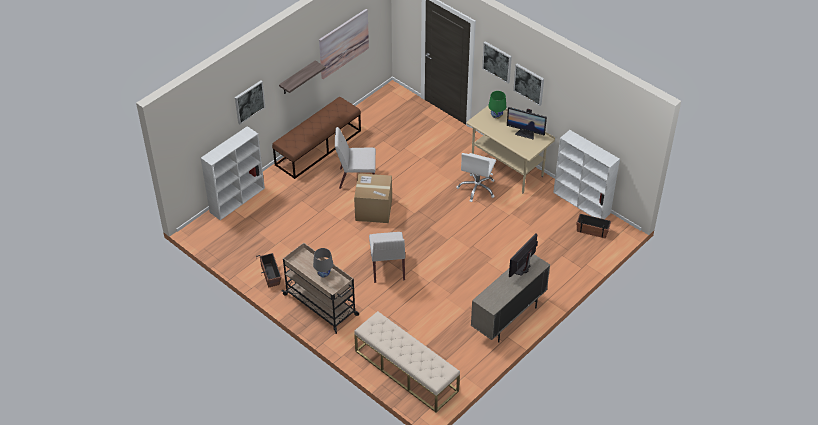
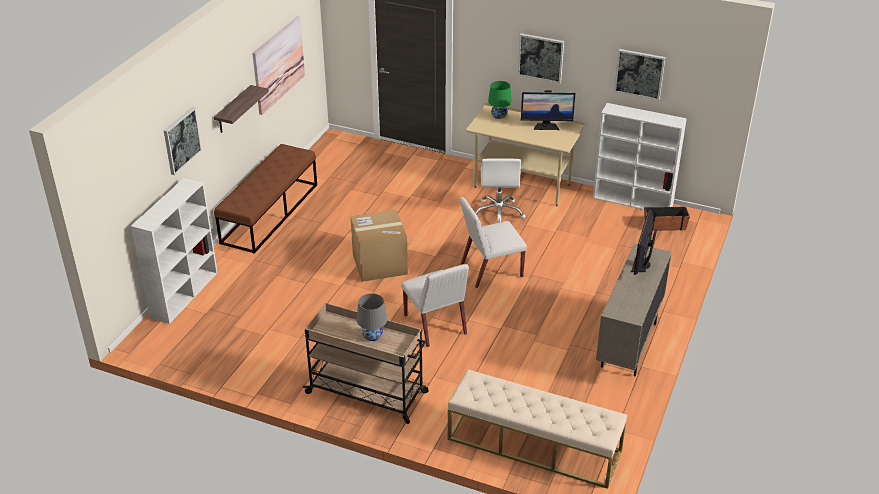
camera: 20 degrees left, 10 degrees down
planter [256,253,281,288] -> none
white chair [335,127,376,189] -> white chair moved to [460,197,527,288]
picture [482,41,512,83] -> picture moved to [614,49,665,100]

